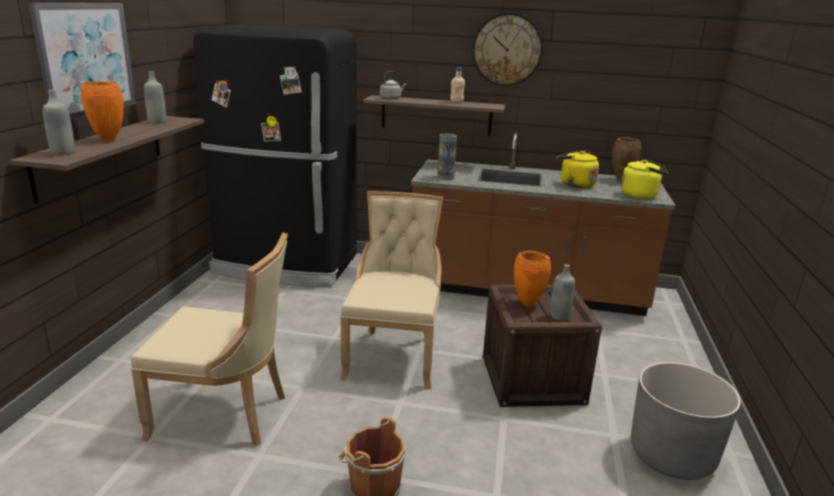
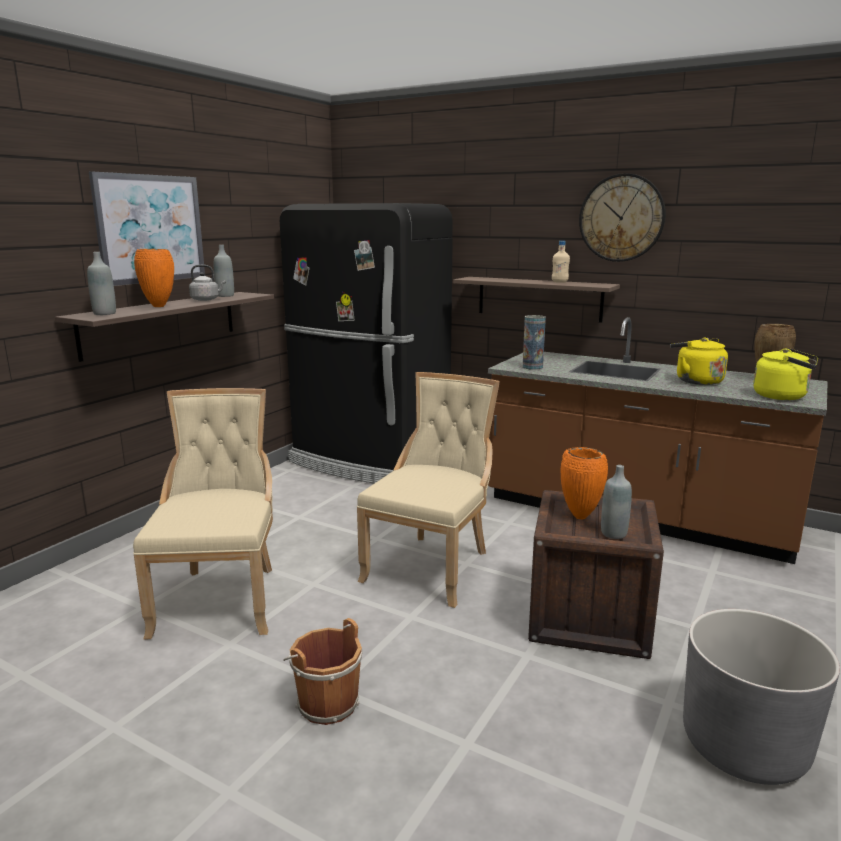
camera: 20 degrees right, 5 degrees down
beige chair [131,233,288,446] -> beige chair turned 120 degrees counterclockwise [133,388,273,640]
grey kettle [380,71,407,100] -> grey kettle moved to [189,265,226,301]

